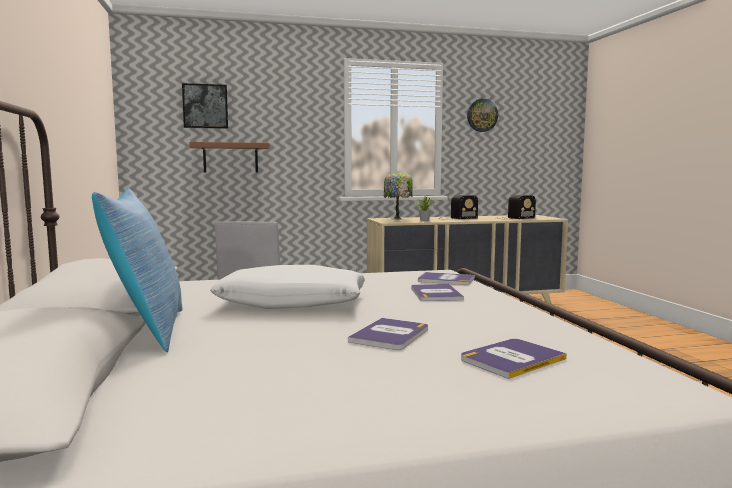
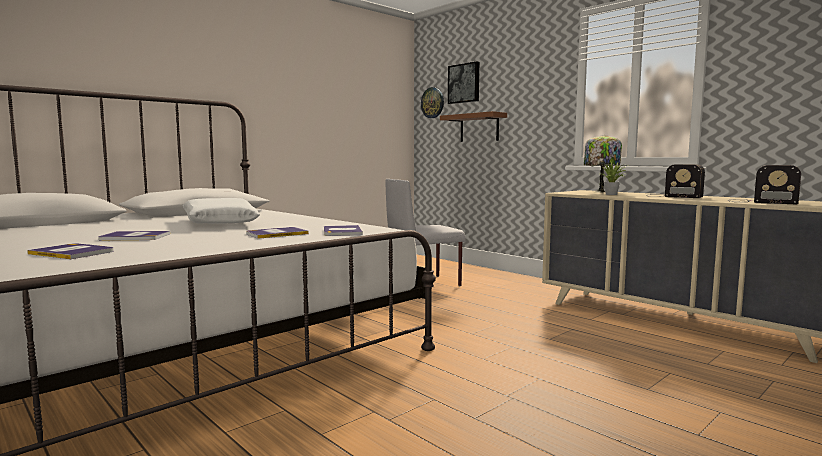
camera: 60 degrees right, 0 degrees up
pillow [92,189,183,352] -> none
wall clock [467,99,498,132] -> wall clock moved to [421,87,444,118]

